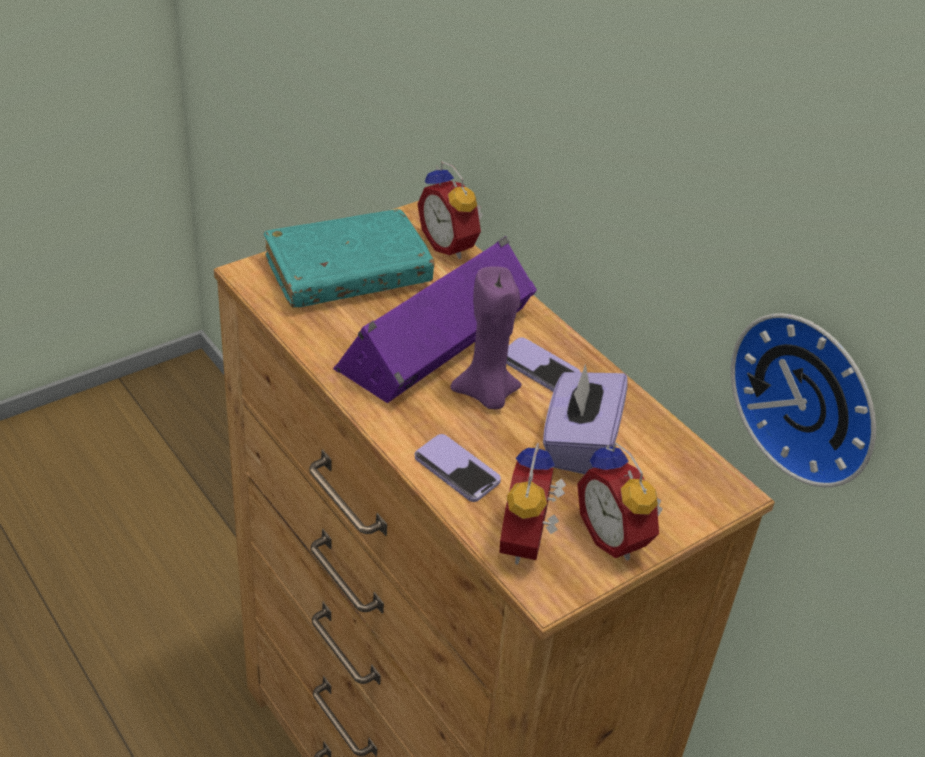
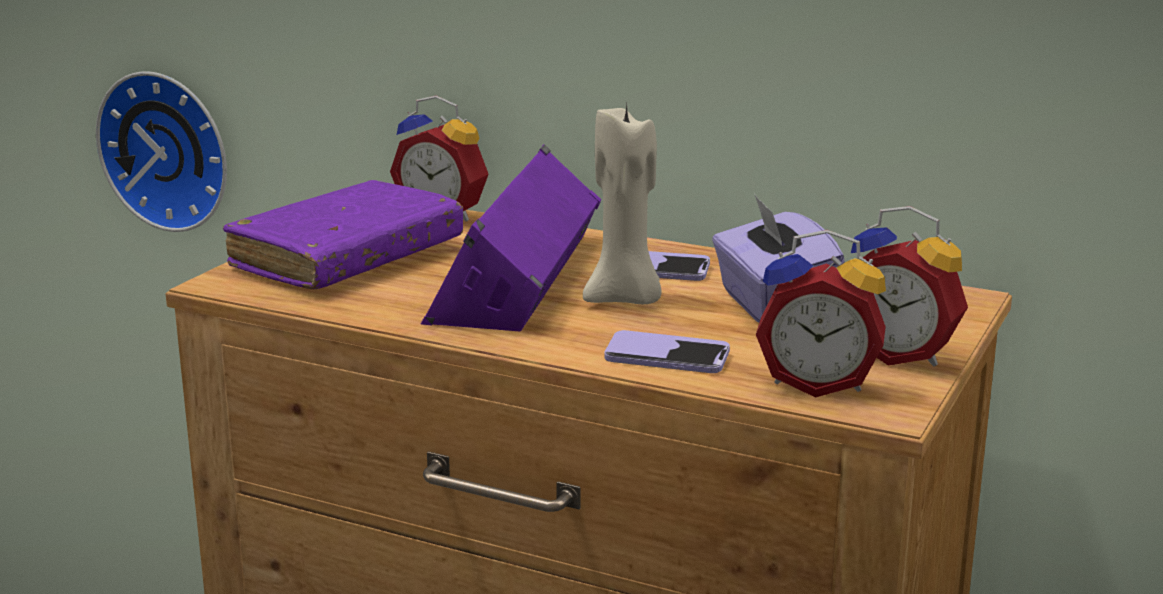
camera: 25 degrees left, 20 degrees down
turquoise book [264,209,435,307] -> purple book [223,180,463,289]
purple candle [450,266,522,409] -> beige candle [583,104,661,304]
alarm clock [500,443,566,565] -> alarm clock turned 60 degrees counterclockwise [756,230,886,398]
wall clock [731,313,876,487] -> wall clock moved to [96,72,227,232]

